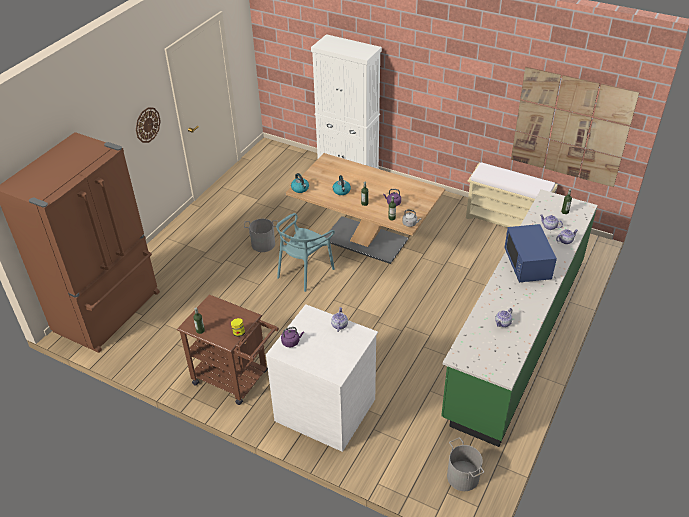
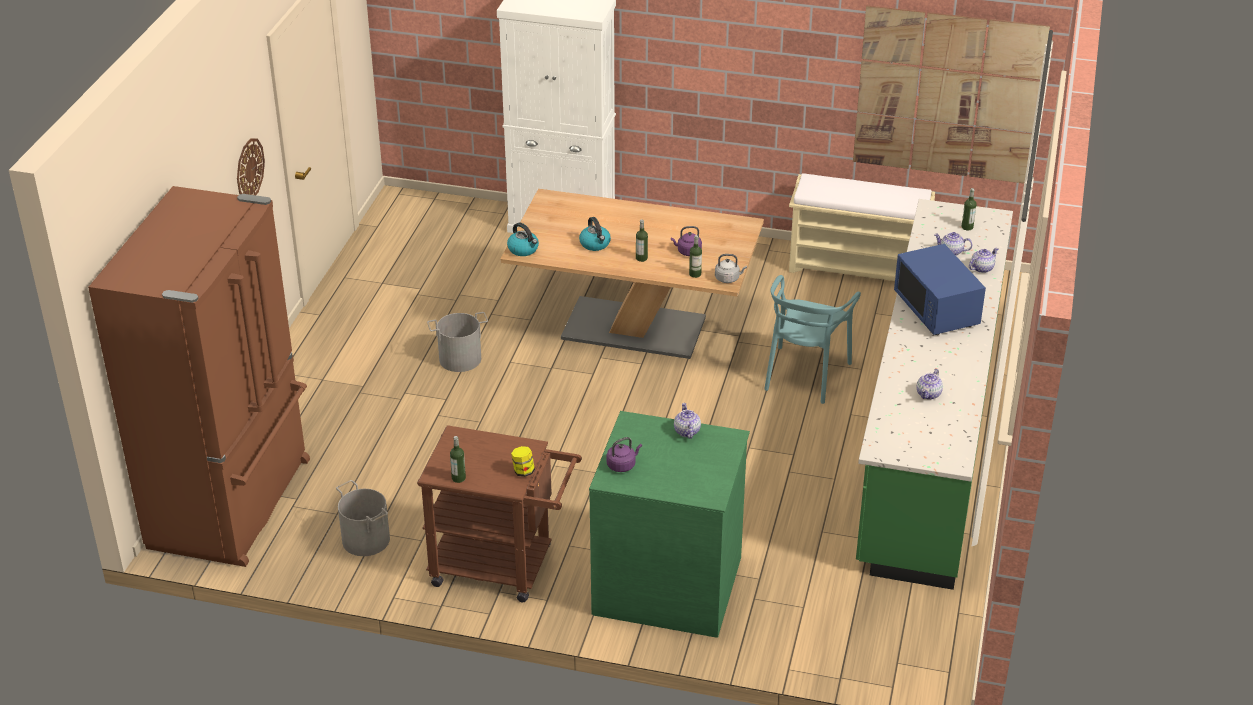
camera: 15 degrees left, 5 degrees down
white dresser [266,304,378,452] -> green dresser [589,411,750,637]
turquoise chair [276,213,335,292] -> turquoise chair moved to [764,275,861,404]
grey bucket [447,438,484,491] -> grey bucket moved to [336,480,390,556]

